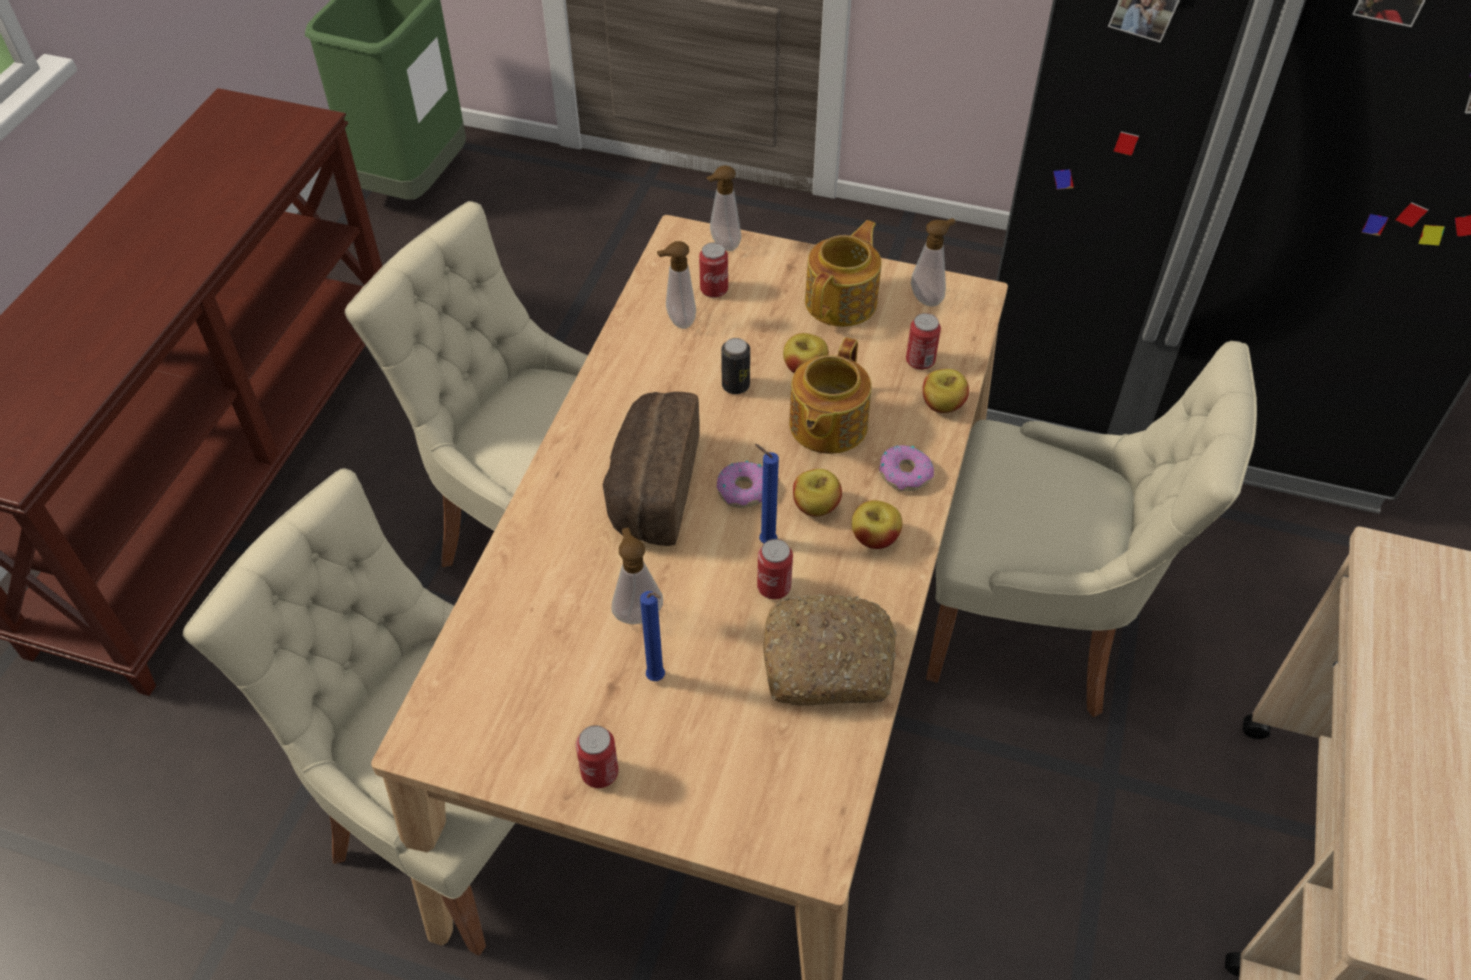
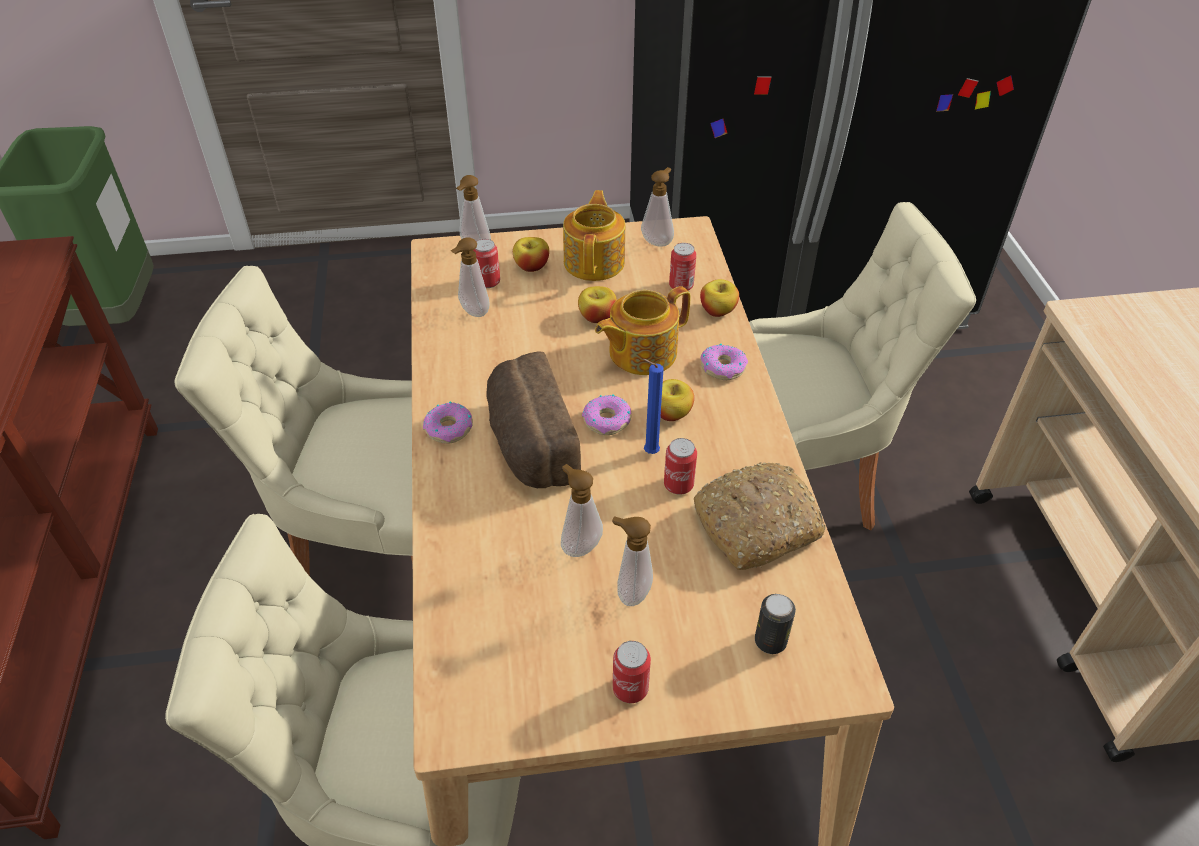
camera: 25 degrees left, 5 degrees down
blue candle [640,591,665,681] -> soap dispenser [612,516,653,606]
can [721,338,750,394] -> can moved to [755,594,796,654]
teapot [789,337,871,454] -> teapot turned 60 degrees clockwise [595,286,690,375]
apple [851,500,902,549] -> apple moved to [513,237,549,272]
none -> donut [423,402,473,444]

